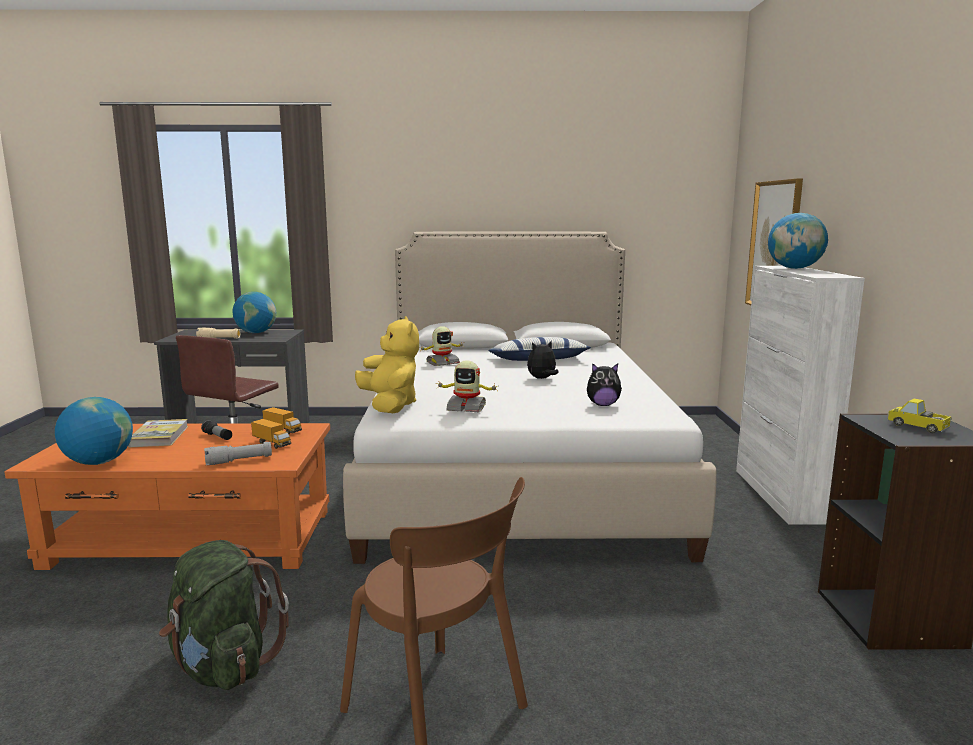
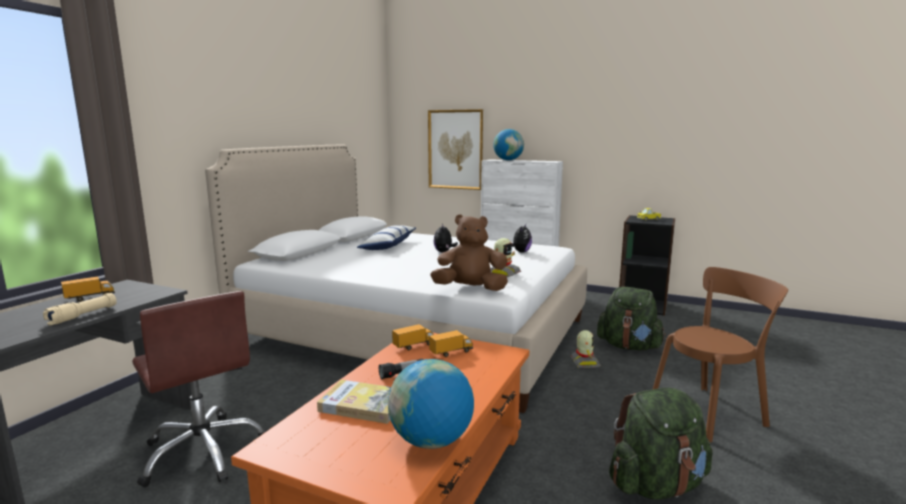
camera: 65 degrees left, 0 degrees up
grey flashlight [204,442,272,465] -> none
globe [233,292,276,333] -> toy truck [61,276,115,301]
yellow plush toy [355,316,419,413] -> brown plush toy [430,214,508,291]
toy robot [420,326,465,366] -> toy robot moved to [571,330,601,368]
none -> green backpack [597,287,666,351]

